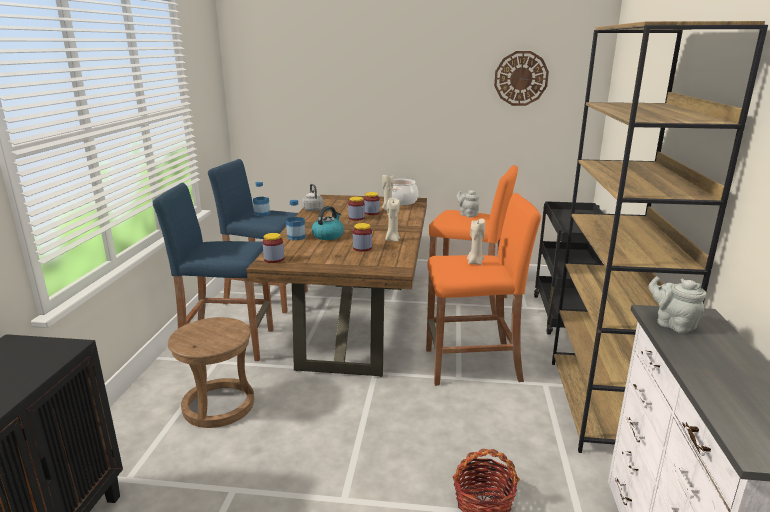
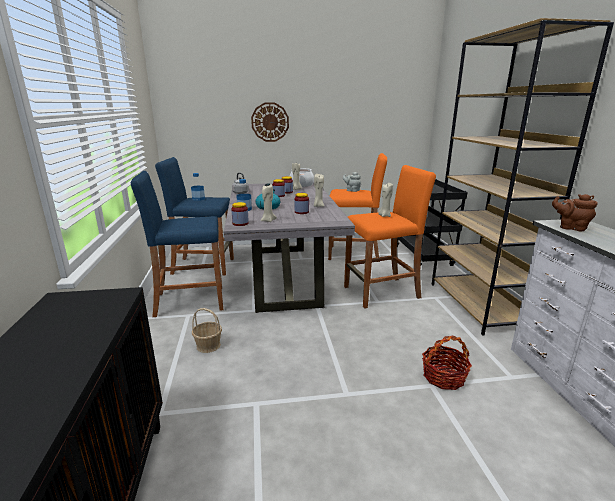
camera: 15 degrees left, 0 degrees up
brown stool [168,317,254,428] -> basket [192,308,222,353]
brown dining table [246,195,427,377] -> grey dining table [224,182,355,313]
wall clock [494,51,549,106] -> wall clock moved to [251,102,289,142]
grey teapot [649,276,706,333] -> brown teapot [552,194,598,231]
none -> beige candle [261,184,277,222]

